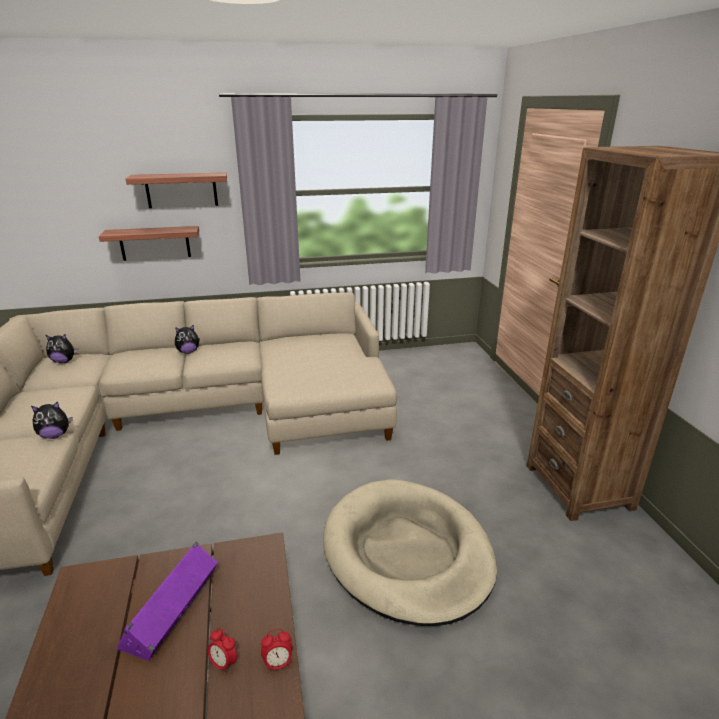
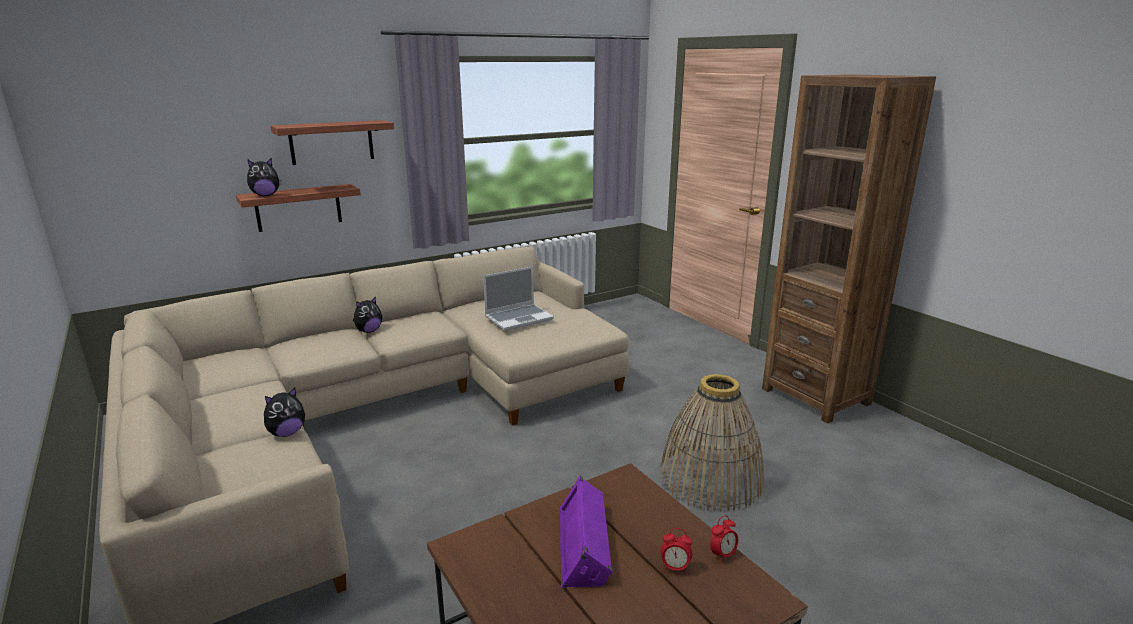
camera: 20 degrees left, 5 degrees down
plush toy [46,334,79,364] -> plush toy moved to [247,158,282,196]
beige dog bed [323,479,497,626] -> basket [661,374,764,512]
none -> laptop [483,266,554,331]

